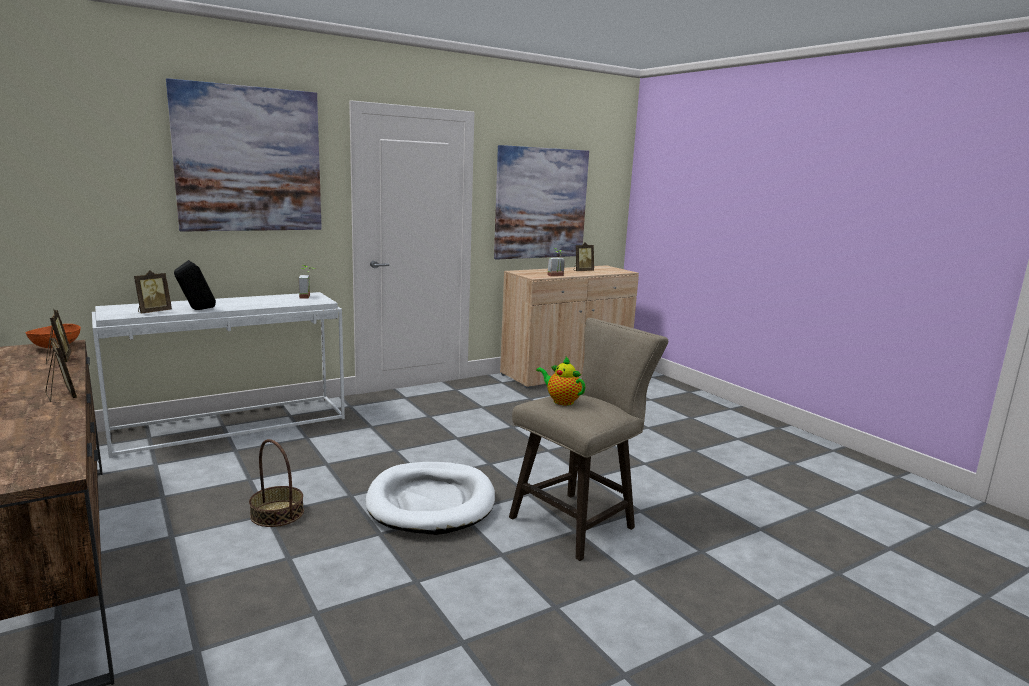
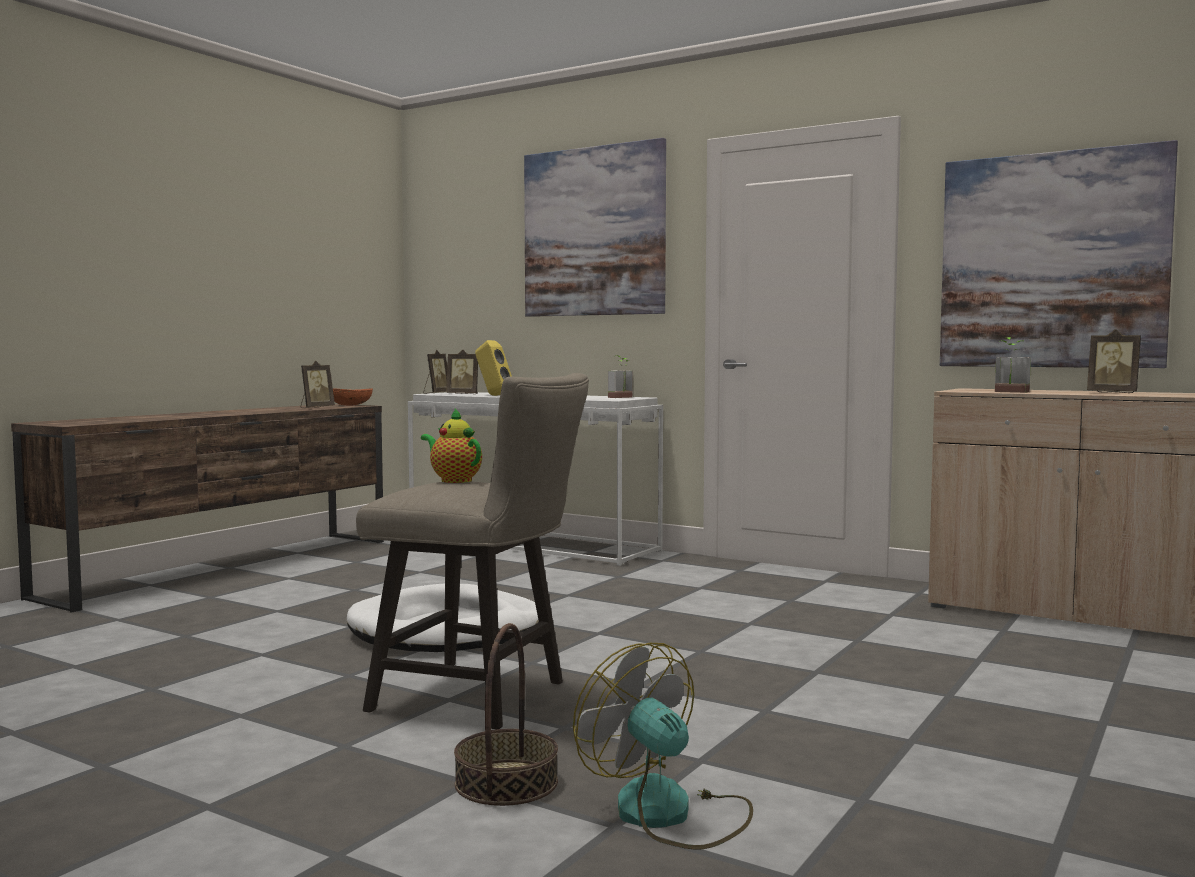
camera: 65 degrees right, 10 degrees down
picture frame [46,338,77,402] -> picture frame moved to [423,350,447,394]
black speaker [174,260,216,310] -> yellow speaker [475,340,512,396]
basket [249,439,304,527] -> basket moved to [454,623,558,806]
teapot [536,357,585,405] -> teapot turned 60 degrees counterclockwise [421,409,482,483]
none -> fan [573,643,753,850]

